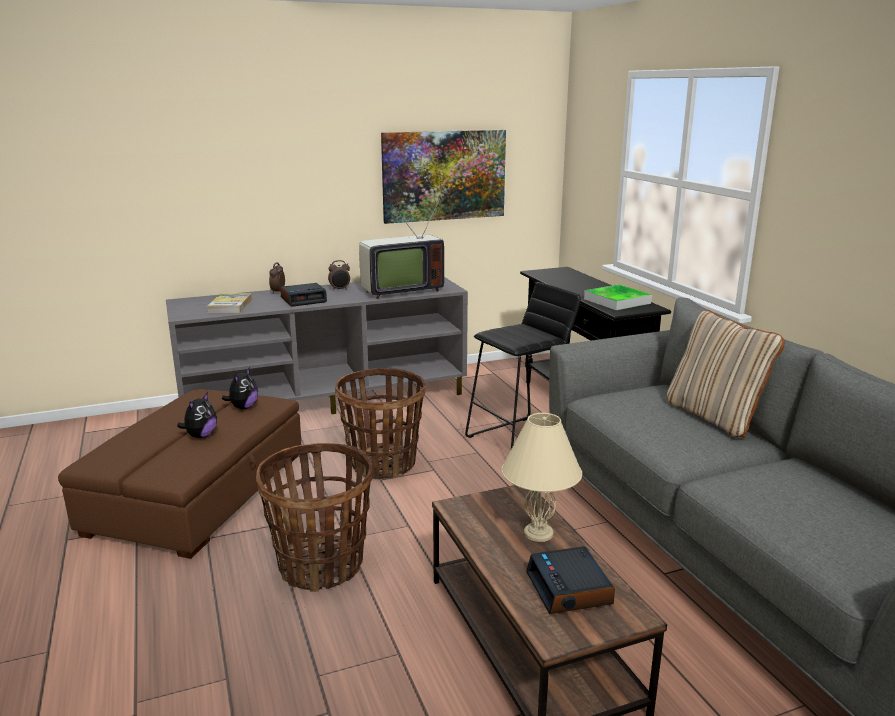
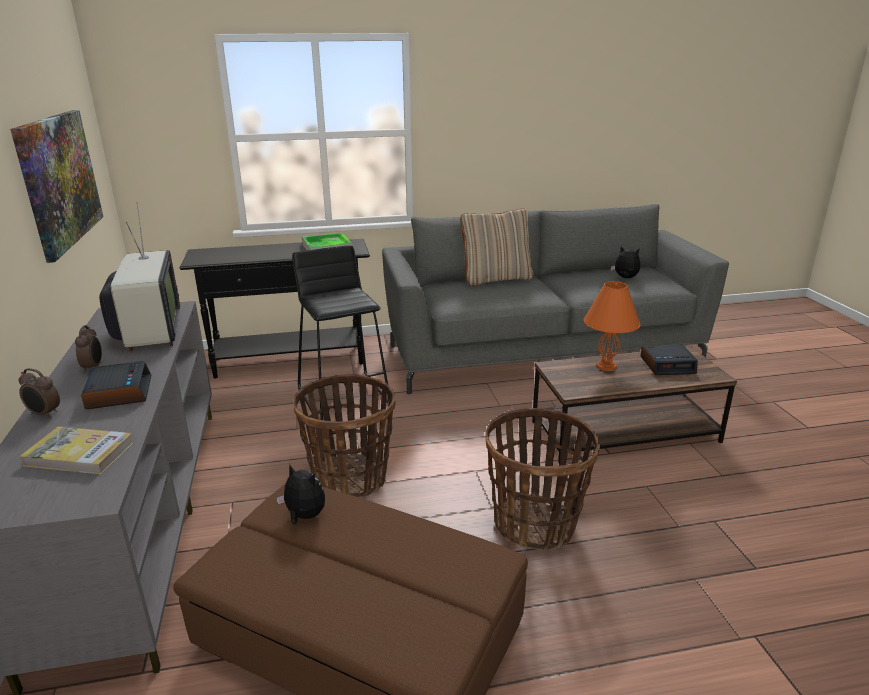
camera: 80 degrees left, 5 degrees up
plush toy [177,393,217,438] -> plush toy moved to [611,246,640,278]
beige table lamp [502,413,582,542] -> orange table lamp [584,281,640,371]

